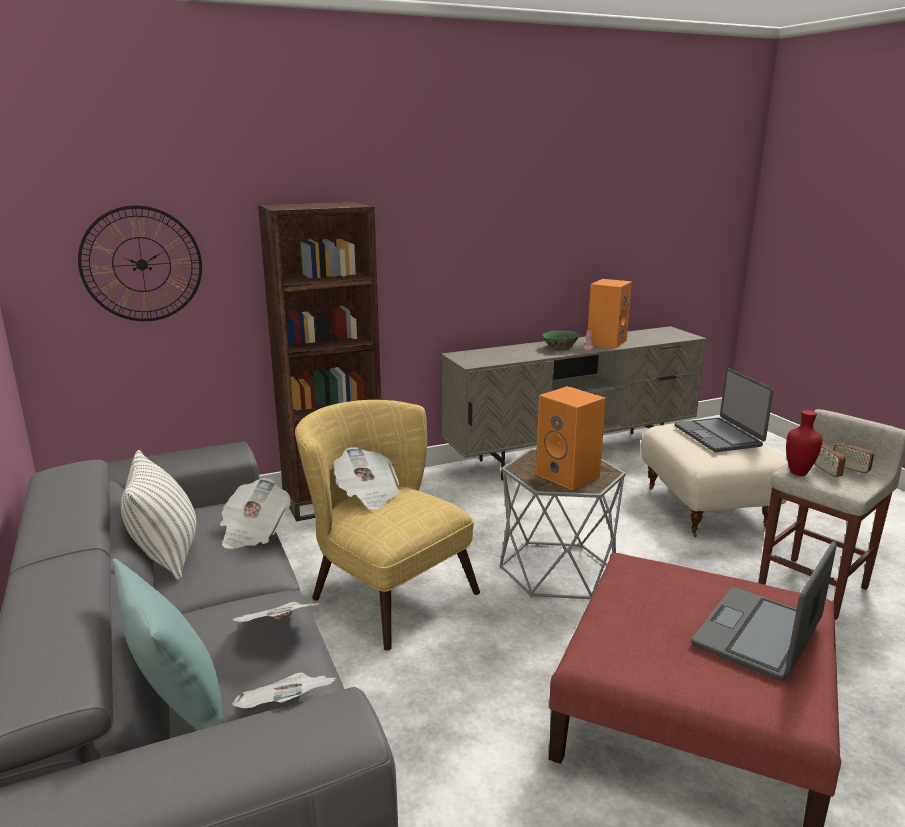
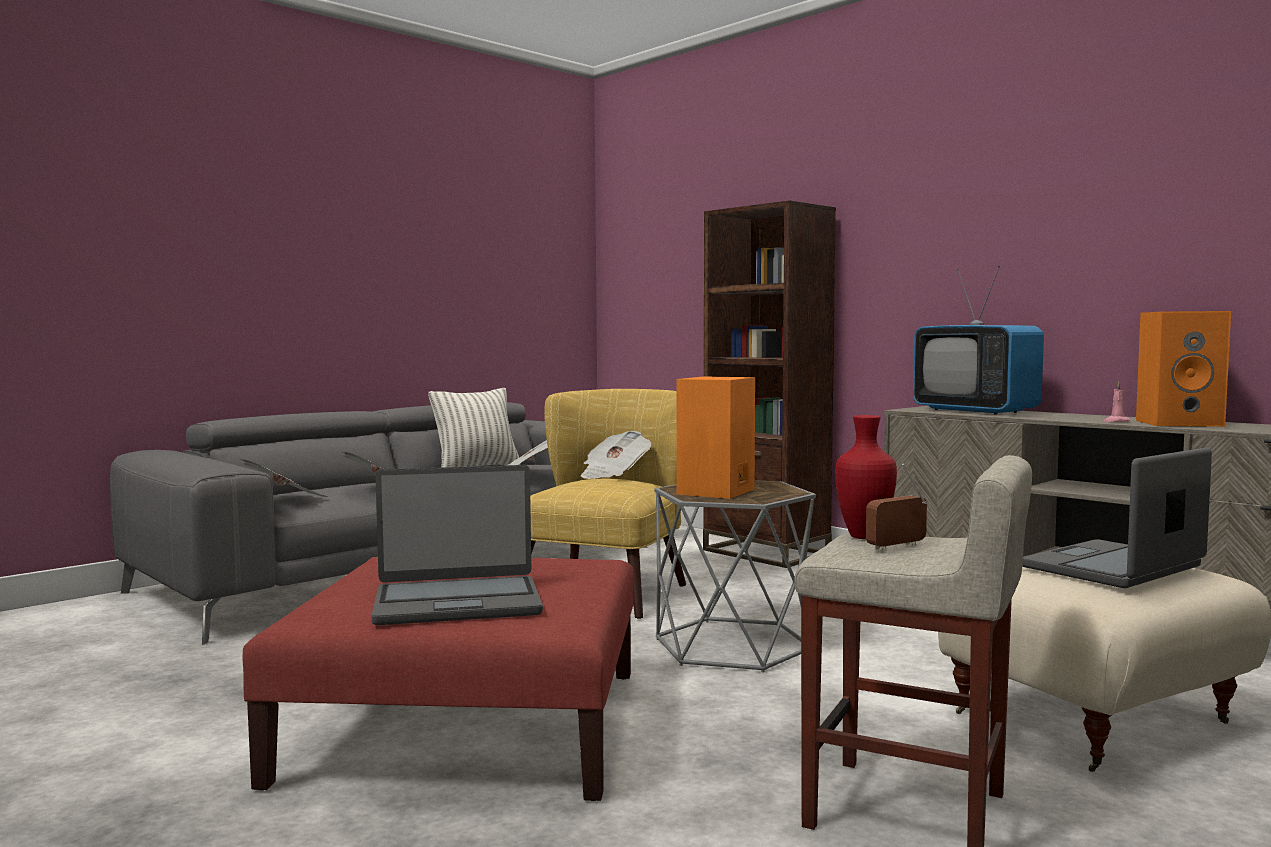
camera: 70 degrees right, 15 degrees down
wall clock [78,205,202,321] -> none
turquoise pillow [112,559,224,731] -> none
green bowl [542,330,579,351] -> none
laptop [691,541,837,681] -> laptop turned 150 degrees clockwise [372,465,543,625]
radio [834,429,874,475] -> none
none -> television [913,266,1044,415]

